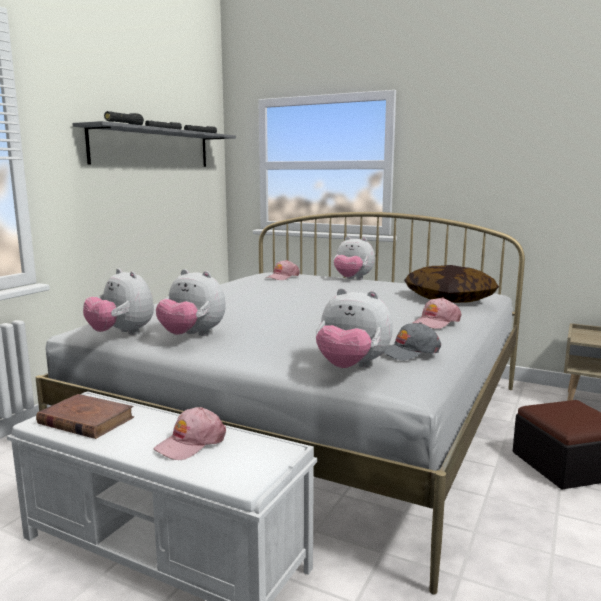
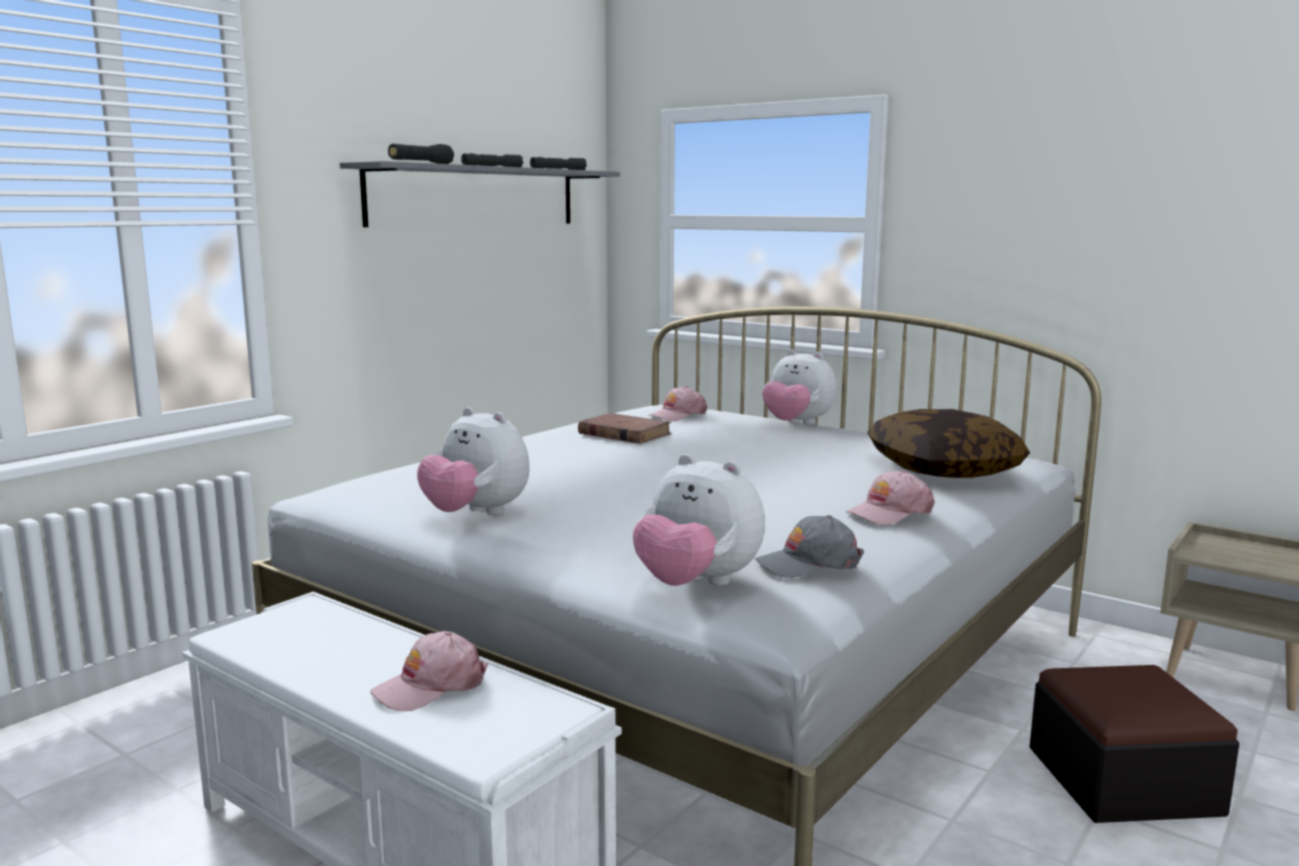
camera: 10 degrees right, 0 degrees up
brown book [36,394,134,439] -> brown book moved to [578,413,671,444]
plush toy [83,268,154,335] -> none

